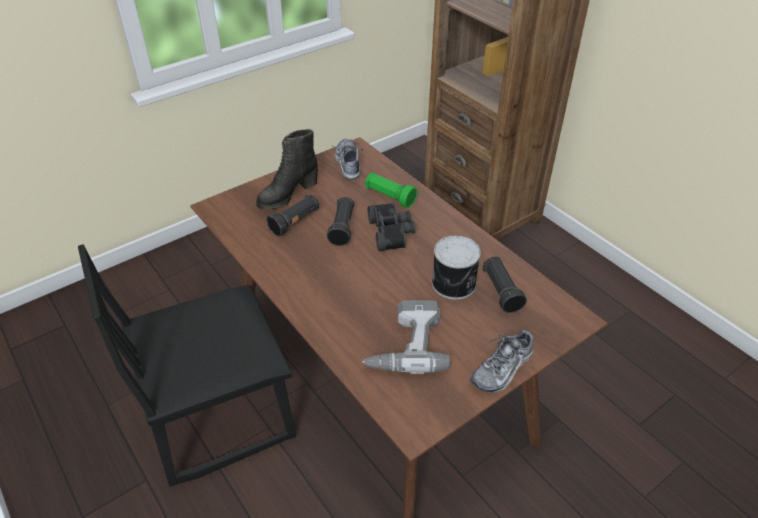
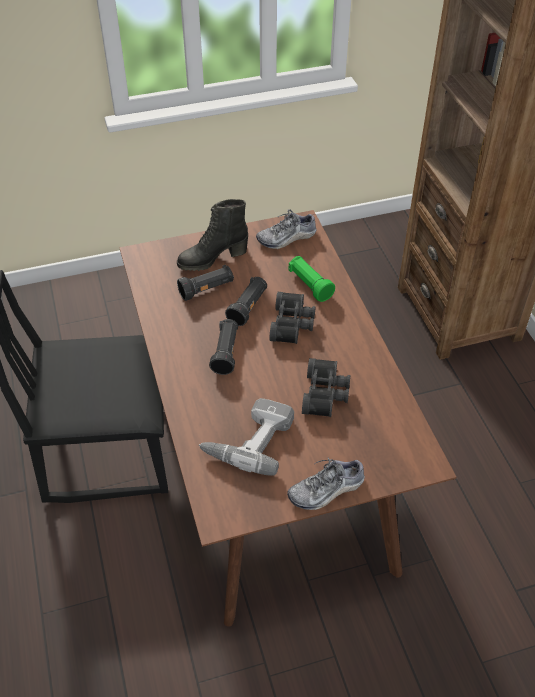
camera: 20 degrees right, 5 degrees up
shoe [331,139,363,180] -> shoe turned 120 degrees counterclockwise [256,210,317,249]
can [432,236,481,300] -> black binoculars [302,358,350,417]
black flashlight [483,257,527,313] -> black flashlight moved to [209,319,238,375]

